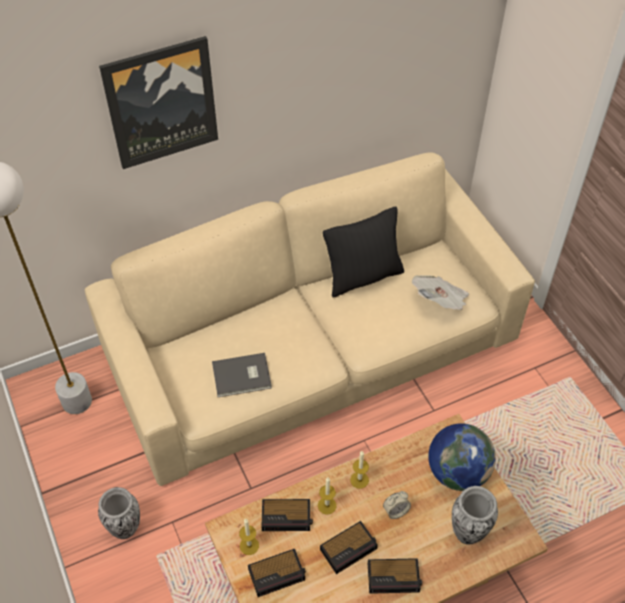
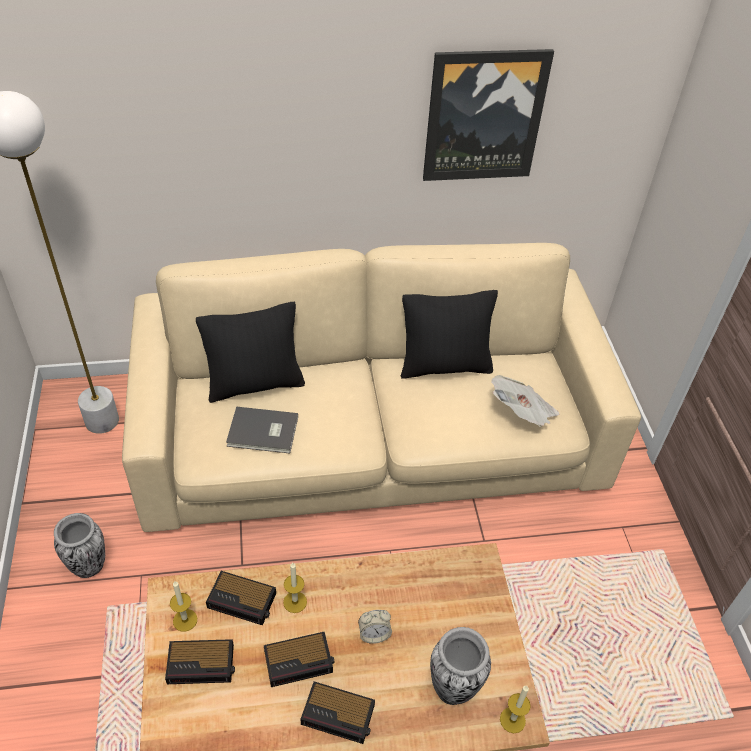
camera: 15 degrees right, 5 degrees down
picture [99,36,218,169] -> picture moved to [423,49,554,181]
candle [350,451,369,489] -> candle moved to [500,686,531,733]
globe [428,423,496,491] -> none
none -> black pillow [196,302,305,403]

